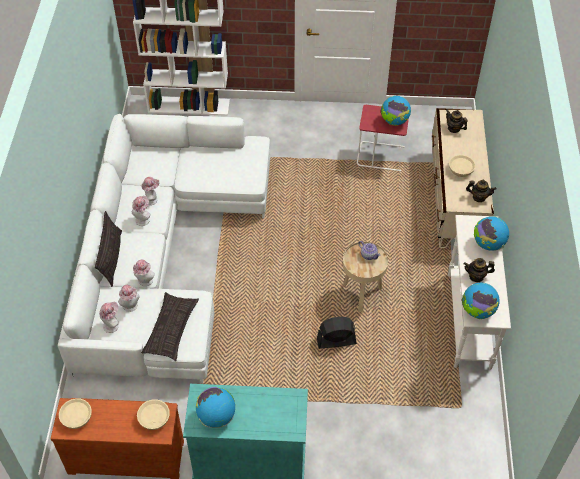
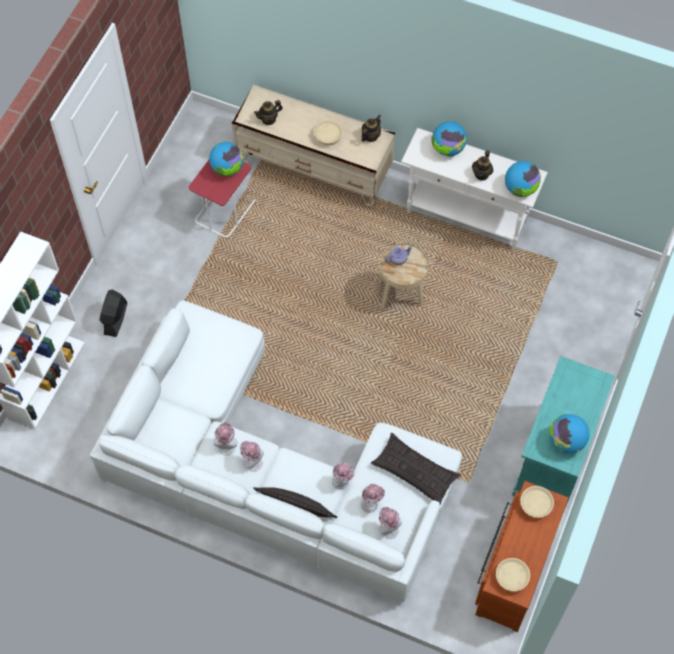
camera: 70 degrees left, 10 degrees up
black fan [317,317,357,349] -> black fan moved to [99,289,127,337]

